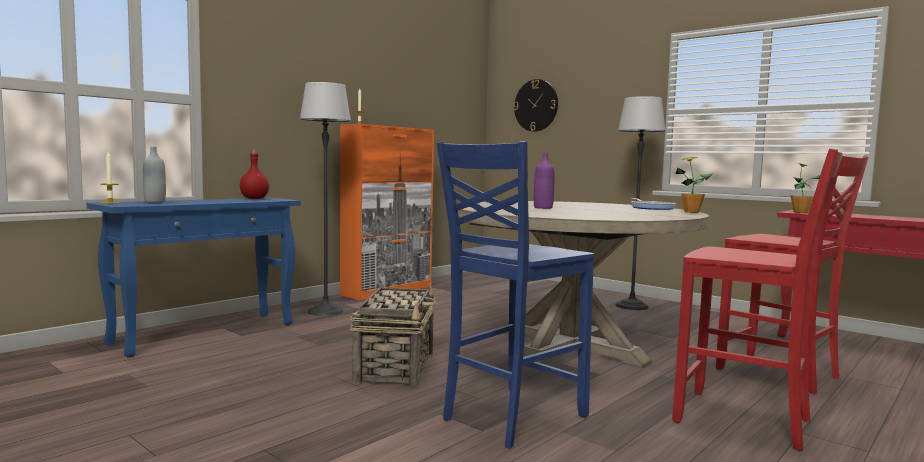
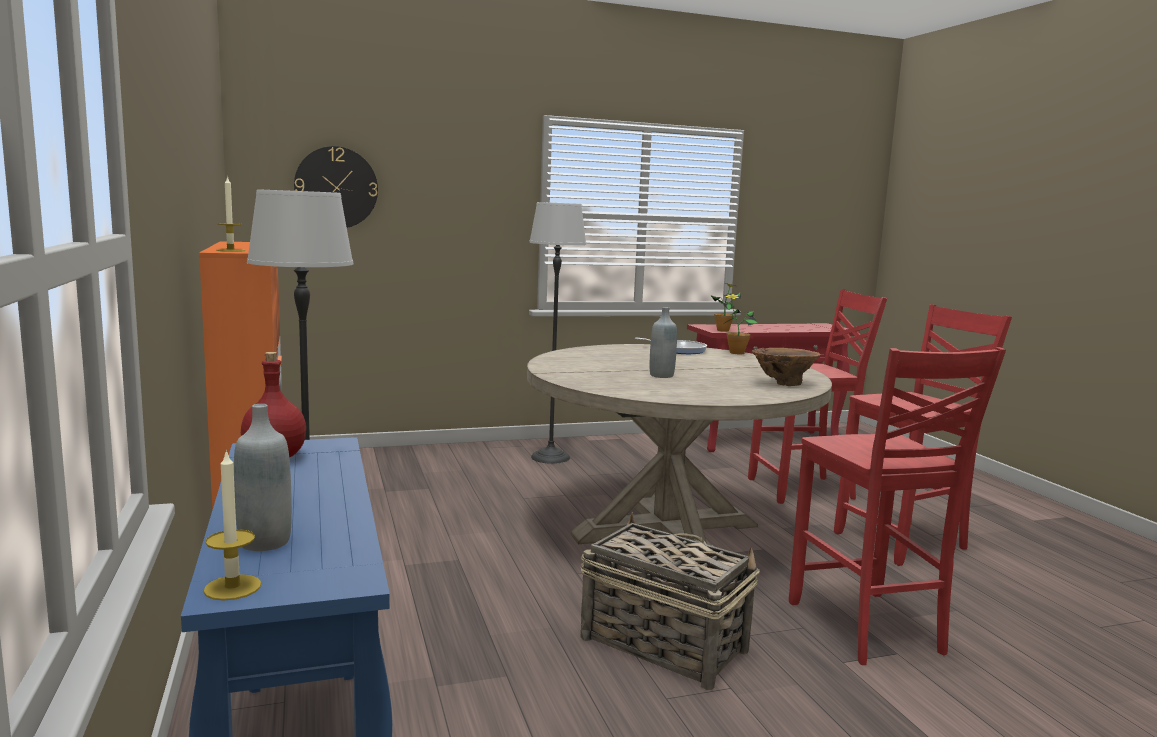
camera: 60 degrees left, 5 degrees up
blue chair [437,141,595,449] -> red chair [789,347,1006,665]
purple bottle [534,153,554,209] -> grey bottle [650,307,677,378]
none -> brown vase [752,348,821,386]

